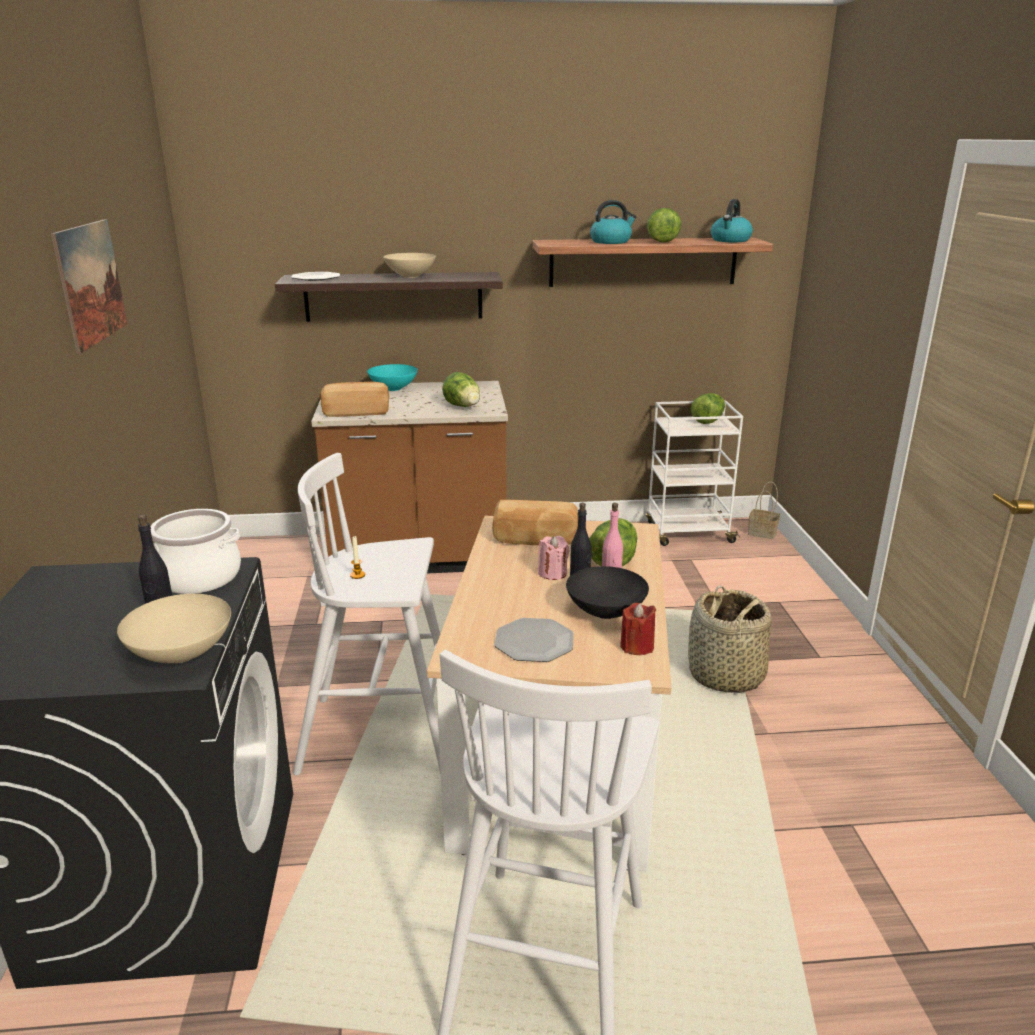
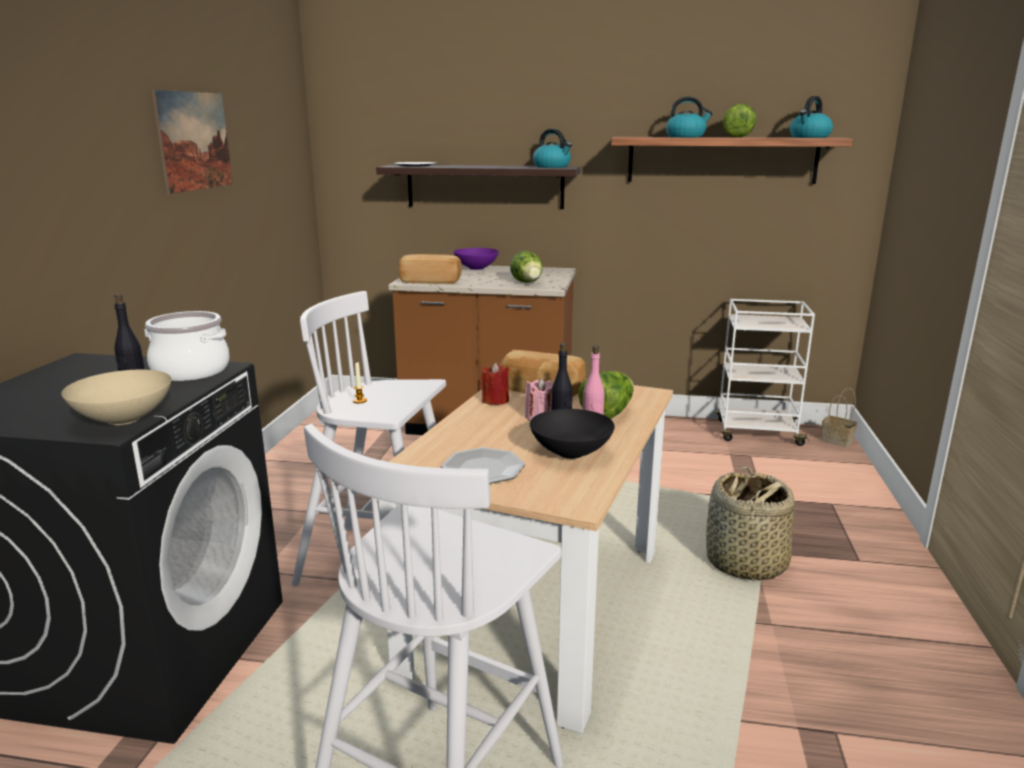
camera: 15 degrees right, 5 degrees down
turquoise bowl [367,364,418,391] -> purple bowl [454,248,499,270]
beige bowl [383,253,436,278] -> none
red candle [620,603,656,655] -> red candle moved to [481,362,509,405]
lettuce [691,393,725,424] -> none
none -> kettle [533,129,572,168]

